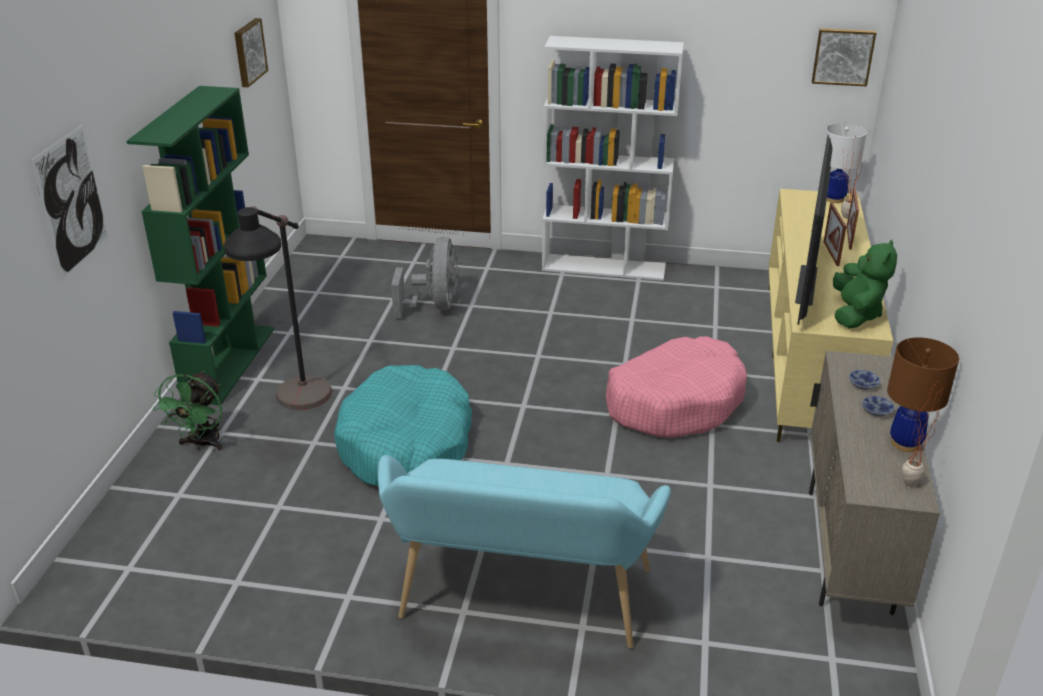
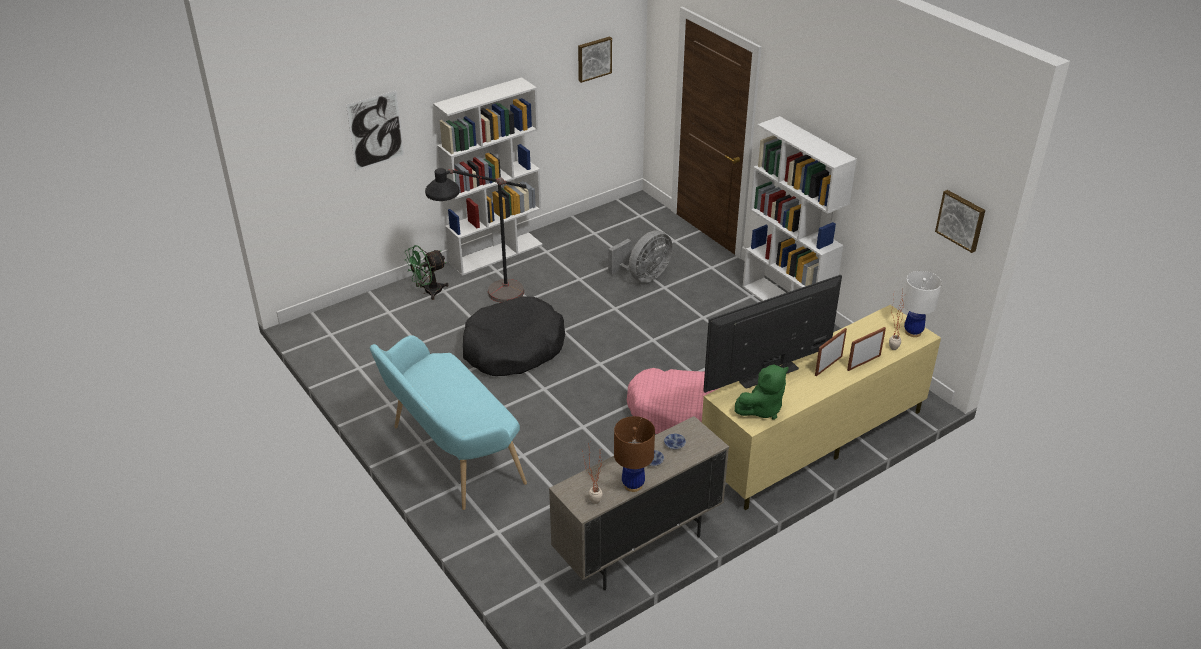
camera: 45 degrees right, 5 degrees up
green bookcase [127,86,274,405] -> white bookcase [433,77,543,276]
turquoise dog bed [334,365,472,486] -> black dog bed [463,296,565,376]

